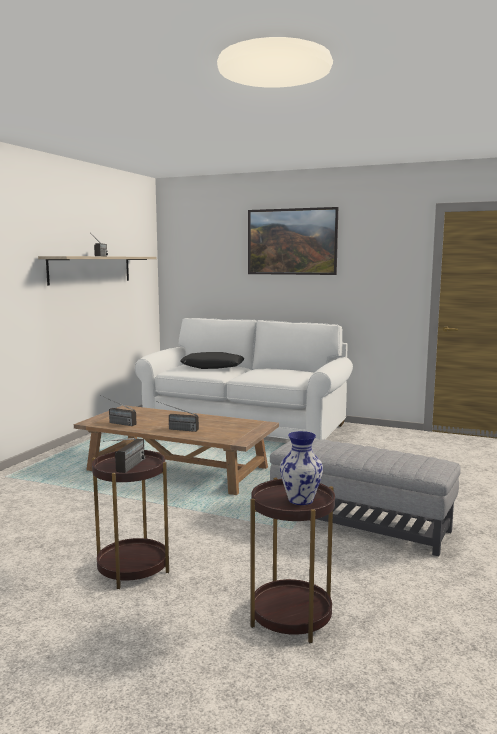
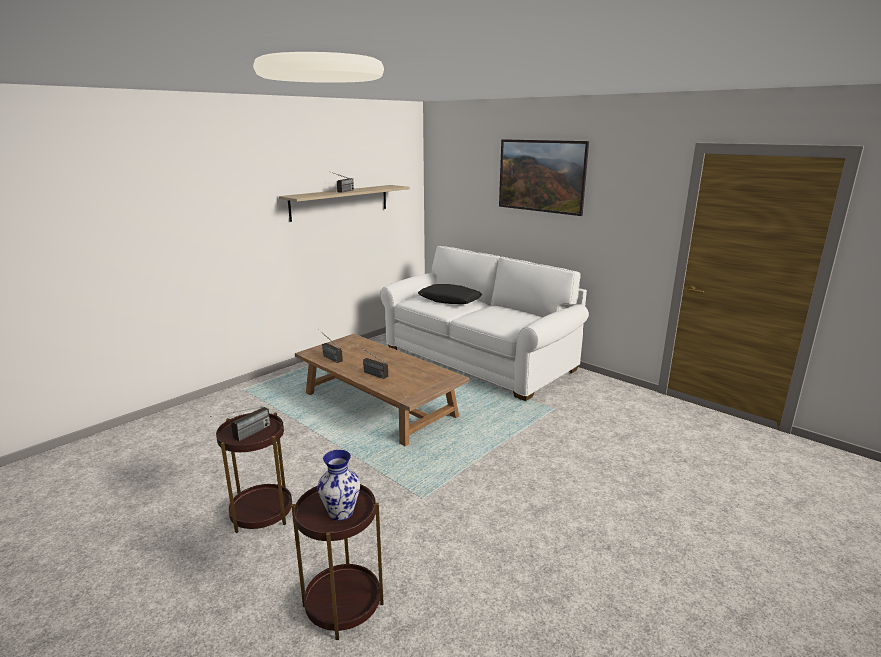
camera: 20 degrees right, 10 degrees up
grey ottoman [270,438,461,556] -> none

